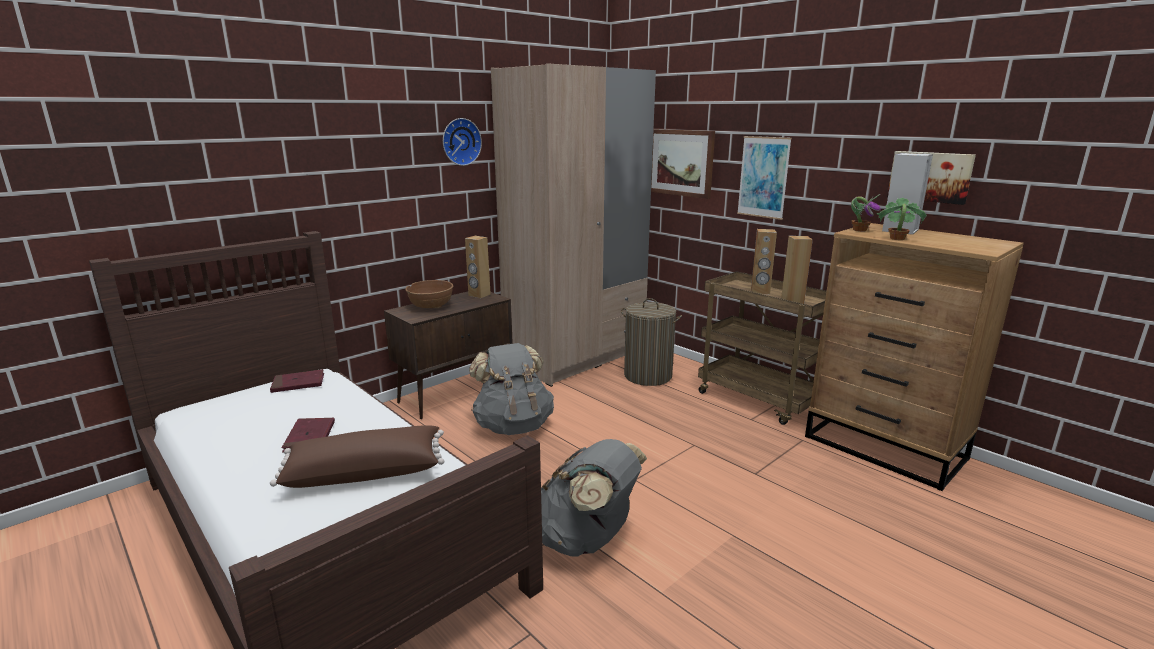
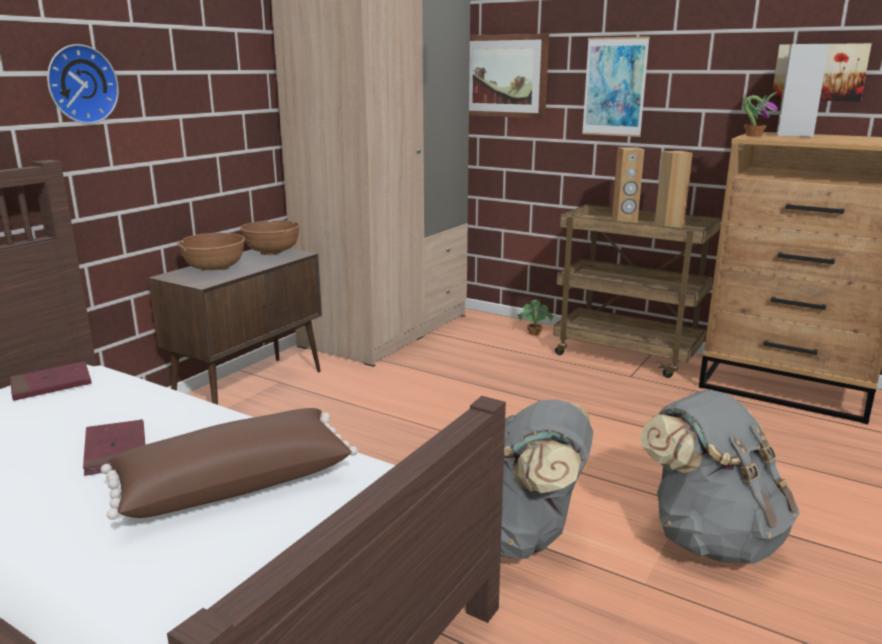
camera: 15 degrees left, 0 degrees up
wall clock [443,118,482,166] -> wall clock moved to [47,44,119,124]
brown speaker [465,236,491,298] -> brown bowl [240,220,300,255]
grey backpack [469,343,554,435] -> grey backpack moved to [640,389,799,564]
laundry basket [621,298,682,386] -> none
potted plant [876,197,927,240] -> potted plant moved to [517,299,554,336]

